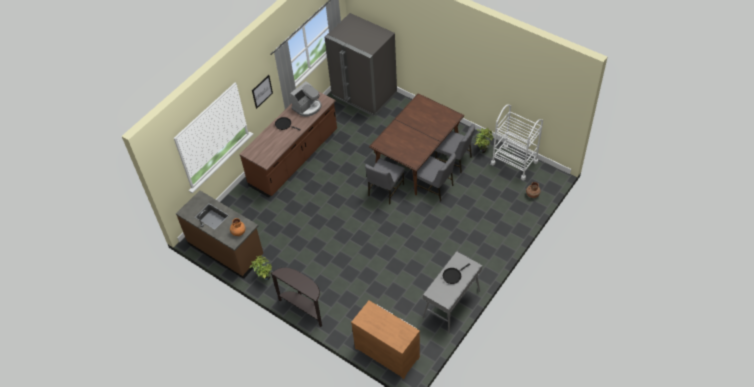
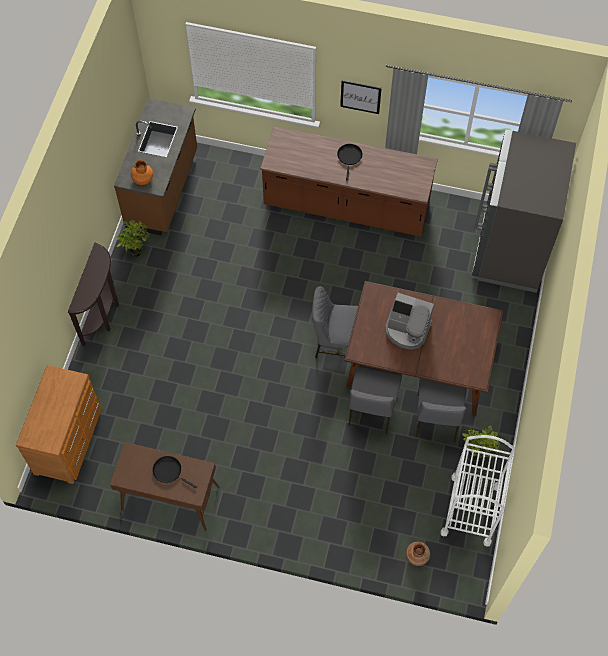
camera: 65 degrees right, 10 degrees up
coffee machine [290,81,322,117] -> coffee machine moved to [385,293,434,350]
grey console table [422,251,482,334] -> brown console table [110,442,219,531]

